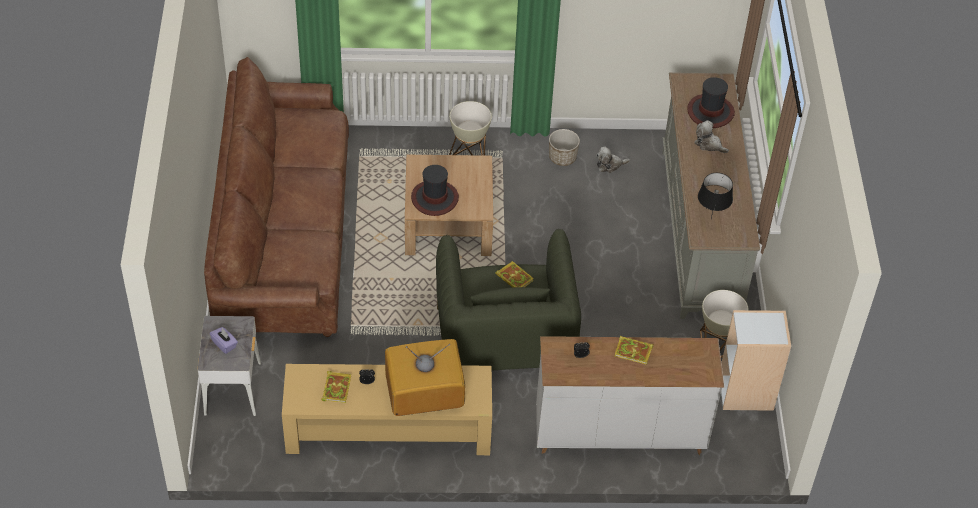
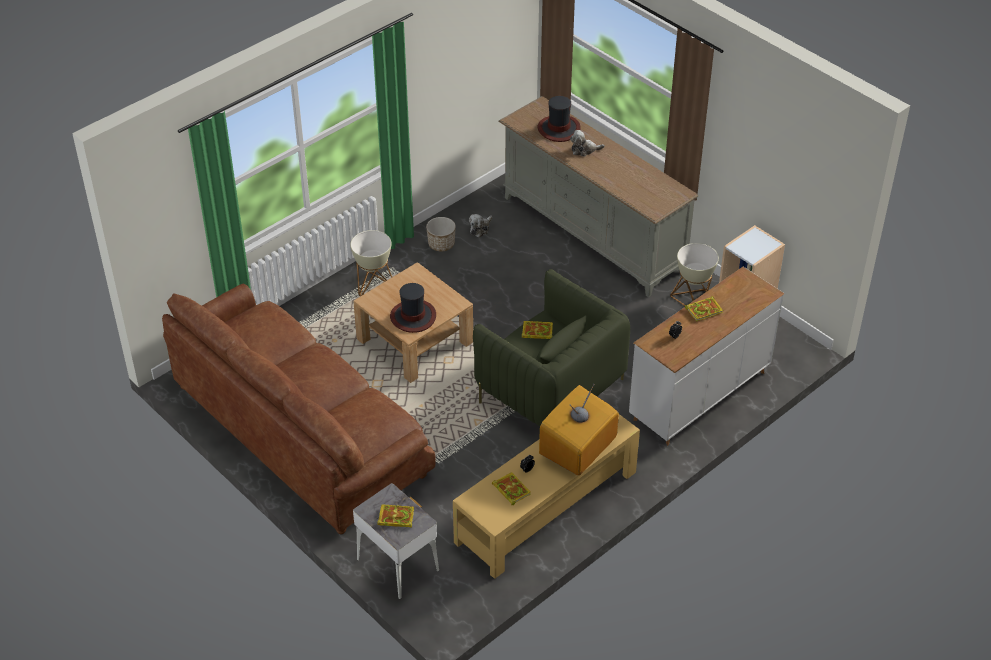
camera: 40 degrees left, 5 degrees down
purple tissue box [210,327,238,354] -> book [377,504,414,528]
black table lamp [698,173,733,219] -> none

